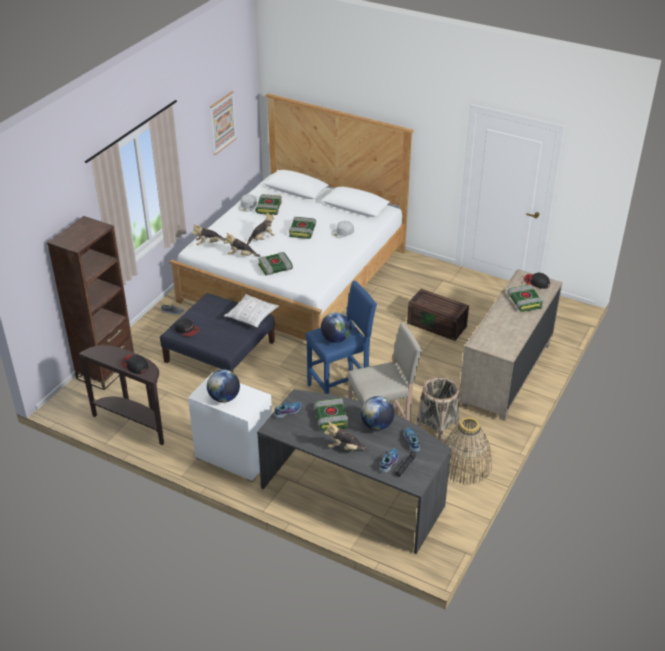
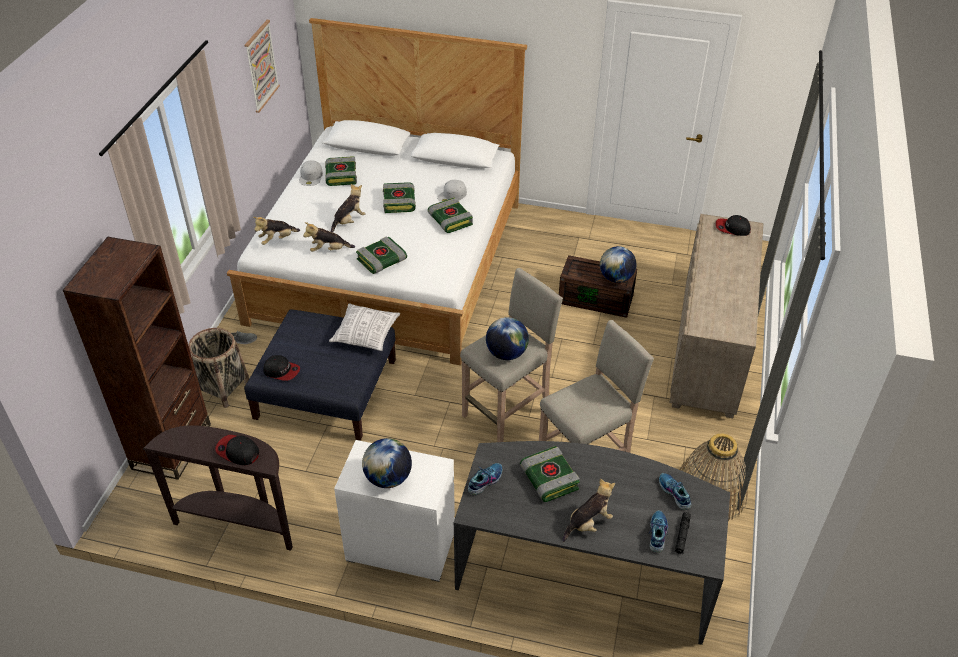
camera: 15 degrees left, 5 degrees up
blue stool [305,281,377,394] -> beige stool [460,268,563,442]
plush toy [324,421,369,451] -> plush toy turned 150 degrees clockwise [562,478,615,542]
globe [361,396,394,430] -> globe moved to [600,246,636,283]
basket [416,377,459,440] -> basket moved to [188,328,249,408]
book [507,284,543,312] -> book moved to [428,198,473,233]

